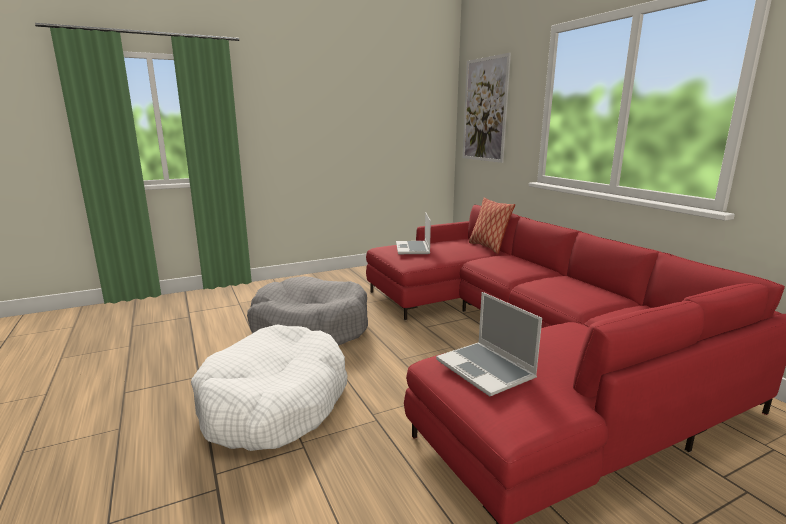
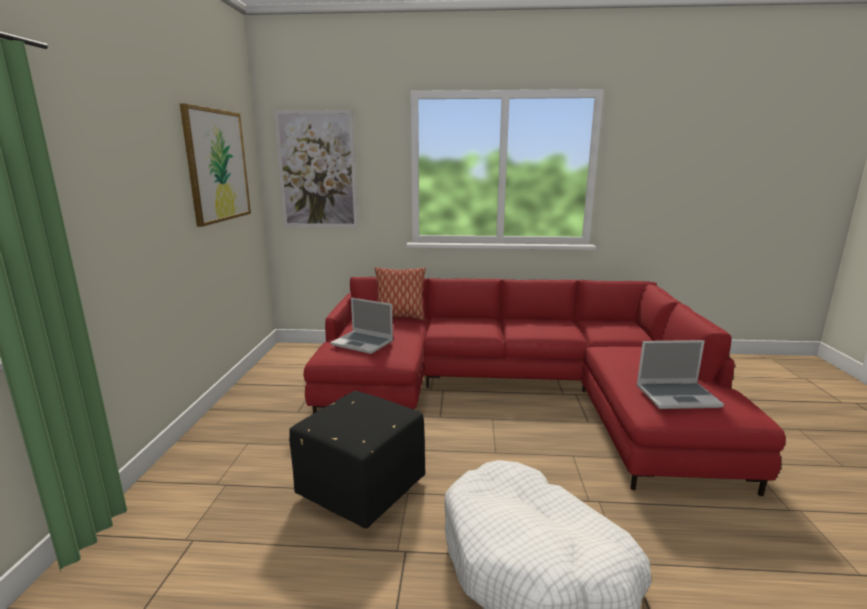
camera: 60 degrees left, 0 degrees up
grey dog bed [247,276,368,346] -> black ottoman [289,391,425,528]
none -> picture [180,103,251,227]

